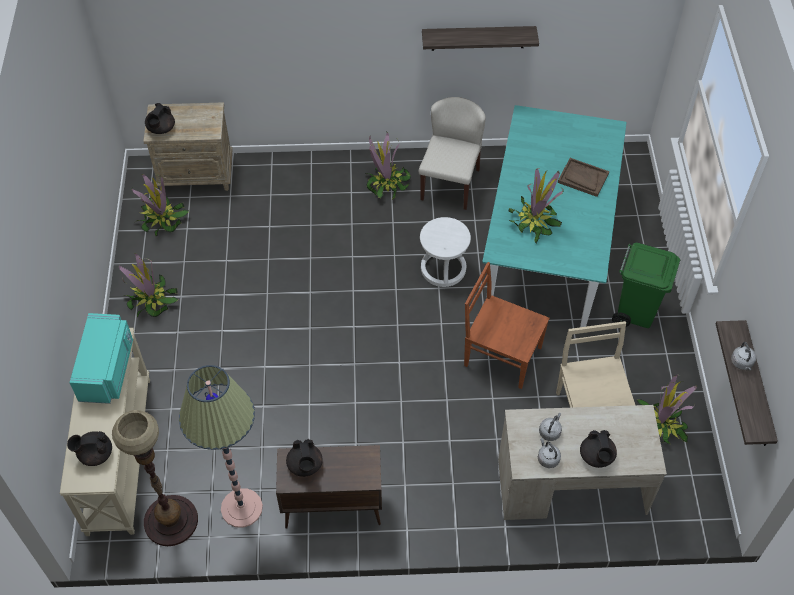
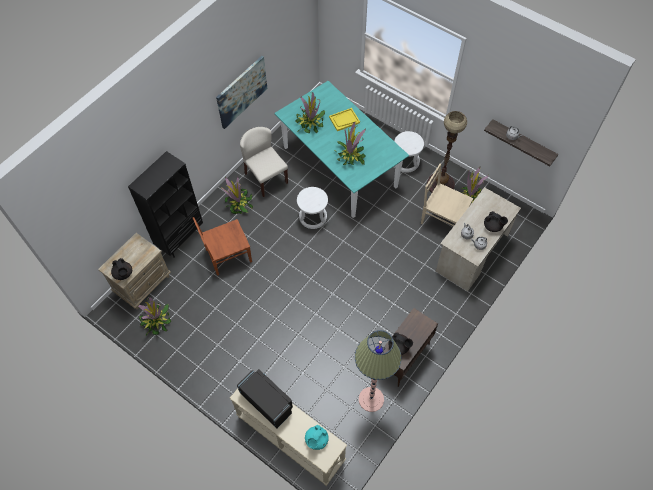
camera: 50 degrees left, 5 degrees up
black teapot [67,431,112,466] -> turquoise teapot [305,425,329,450]
turquoise microwave [69,313,133,404] -> black microwave [237,369,293,428]
floor lamp [112,410,198,546] -> floor lamp moved to [427,111,467,193]
potted plant [119,253,178,317] -> potted plant moved to [296,92,325,133]
shelf [422,26,539,51] -> picture [216,56,267,129]
brown chair [464,262,550,389] -> brown chair moved to [193,217,252,276]
brown tray [558,158,609,197] -> yellow tray [329,108,360,131]
green trash can [612,243,680,328] -> white stool [394,131,424,173]
none -> black bookcase [128,151,203,258]

